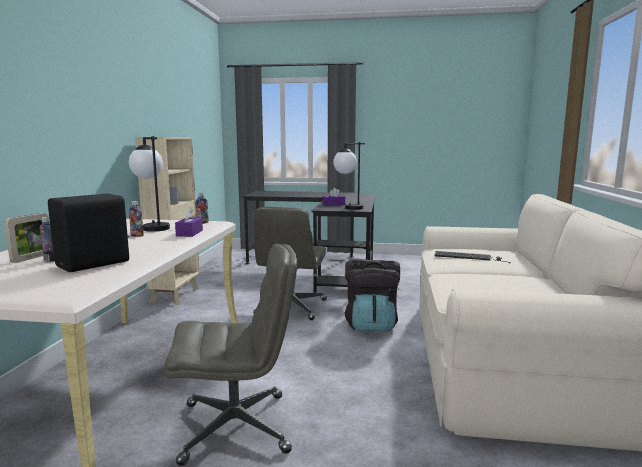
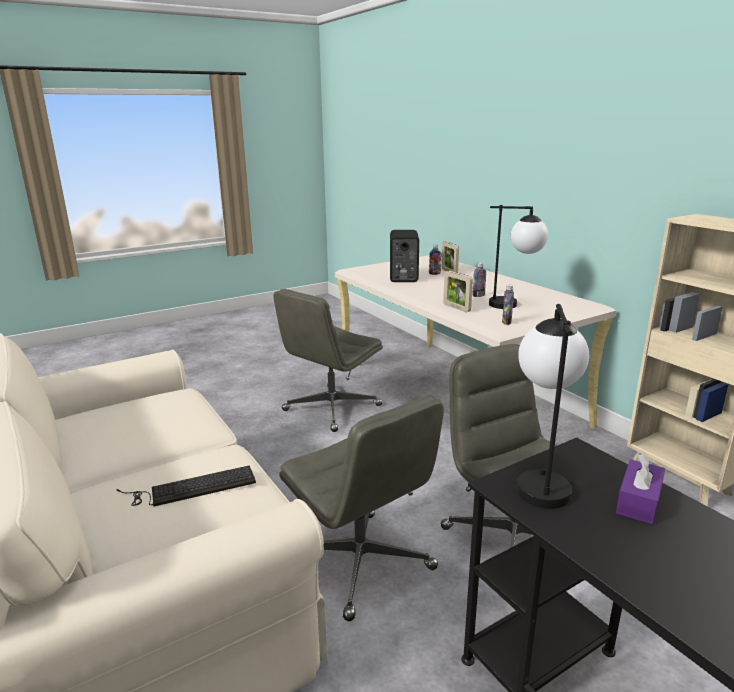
camera: 140 degrees right, 10 degrees up
purple tissue box [175,207,203,237] -> picture frame [443,271,473,312]
black backpack [345,258,400,331] -> grey office chair [279,395,444,621]

